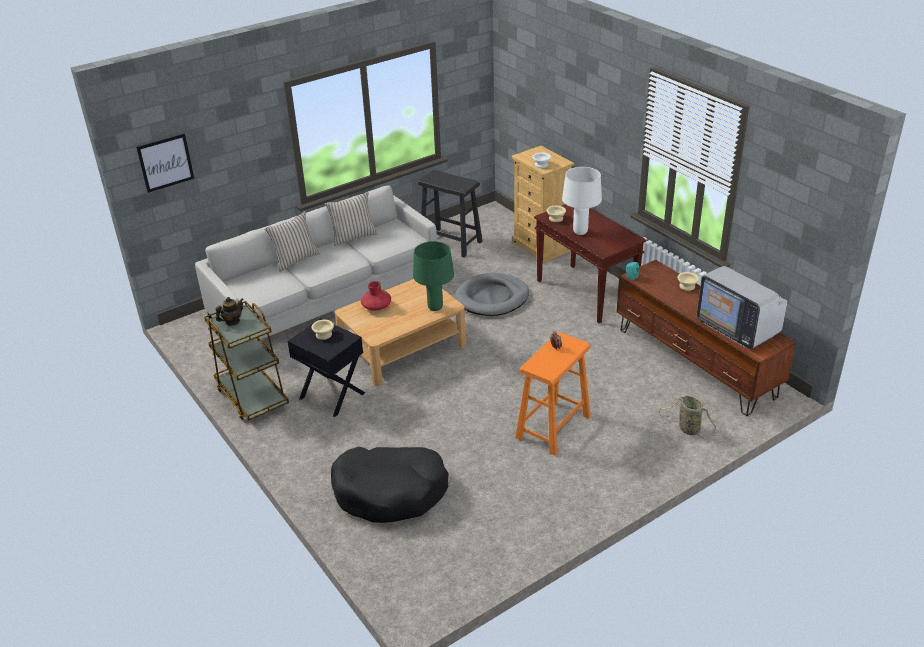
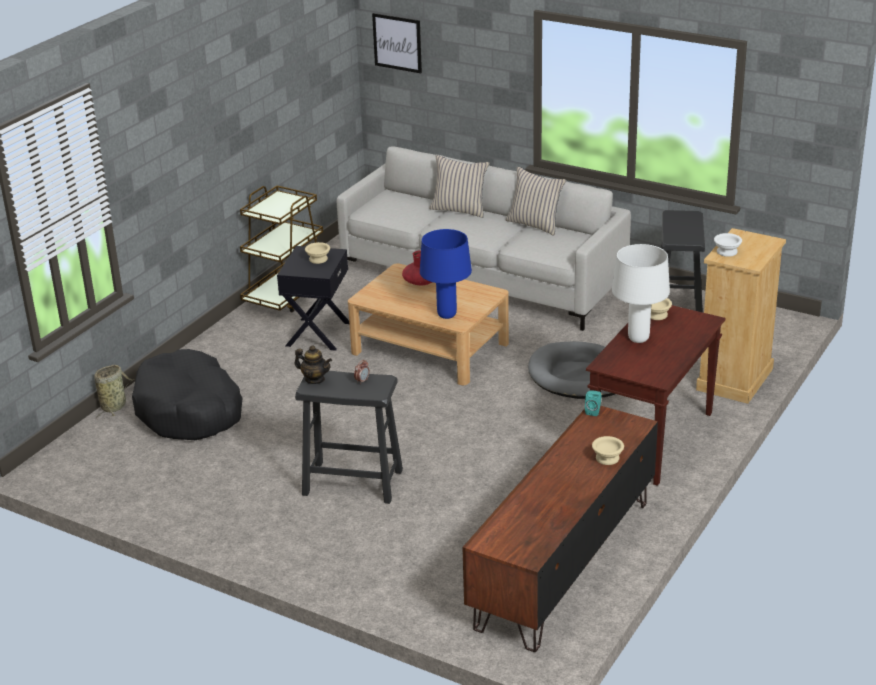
camera: 65 degrees right, 5 degrees down
teapot [216,297,244,326] -> teapot moved to [294,345,332,384]
green table lamp [413,241,454,311] -> blue table lamp [420,229,472,319]
orange stool [515,332,591,456] -> black stool [295,371,403,504]
basket [659,395,716,440] -> basket moved to [94,365,134,419]
television [697,266,787,349] -> none

